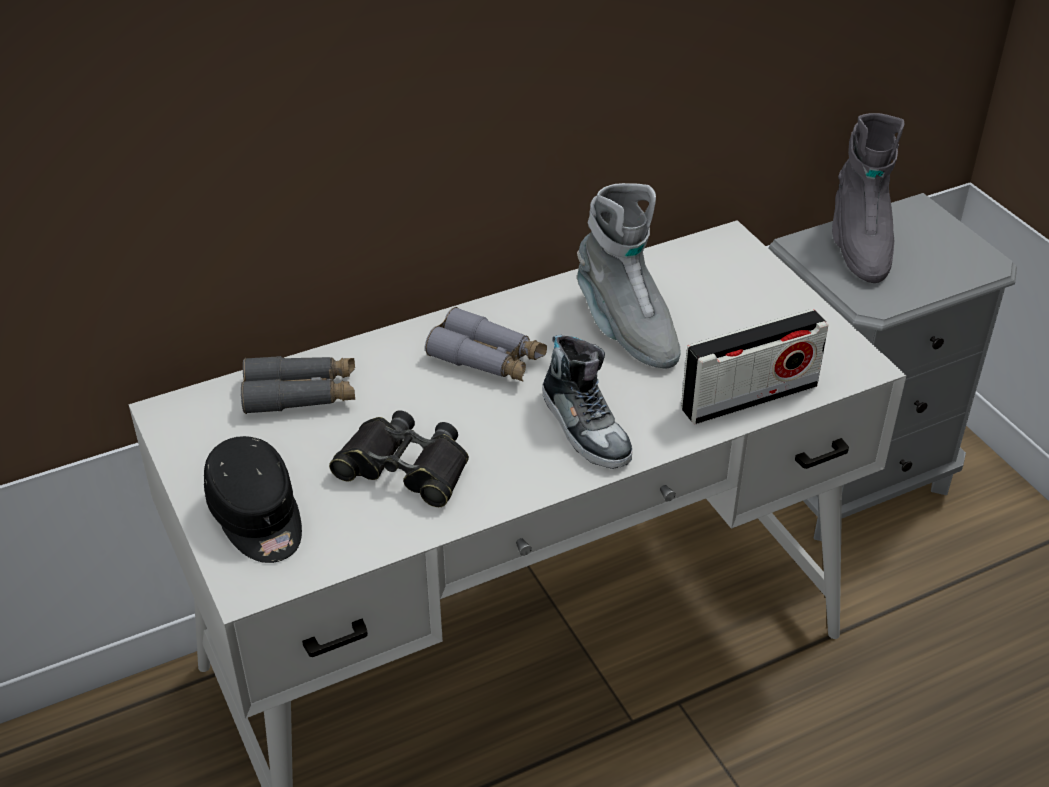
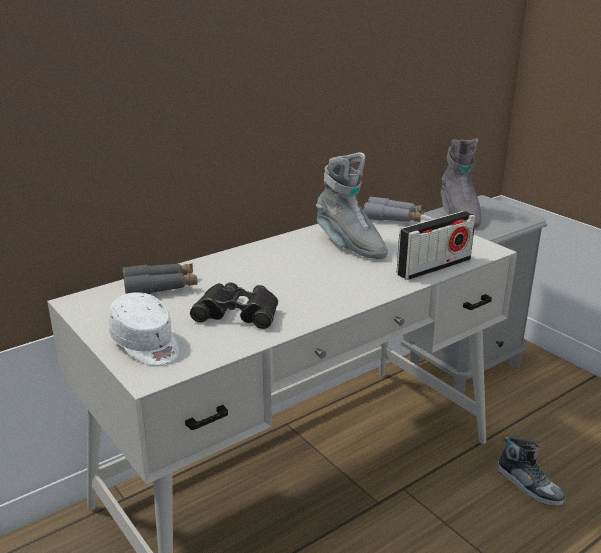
camera: 10 degrees left, 15 degrees down
black cap [204,436,302,563] -> white cap [109,292,179,365]
grey binoculars [425,307,547,381] -> grey binoculars moved to [363,196,425,222]
shoe [542,334,633,469] -> shoe moved to [498,437,565,506]

